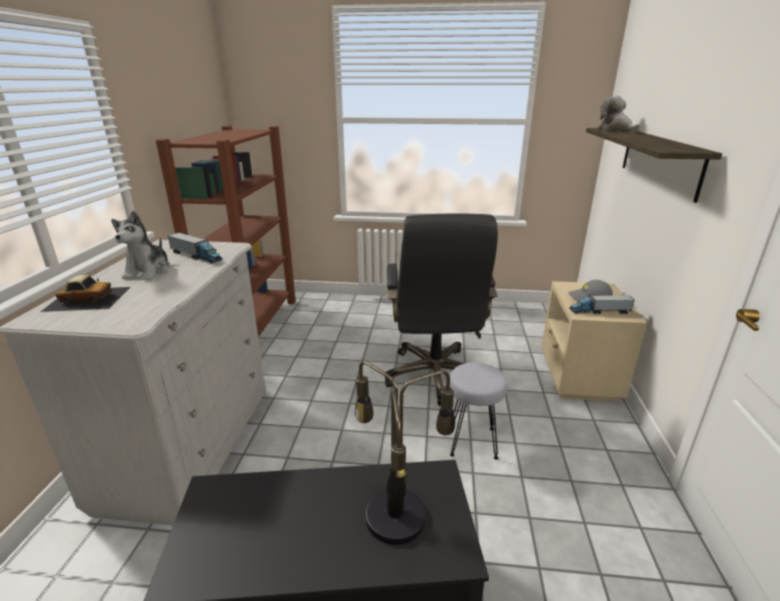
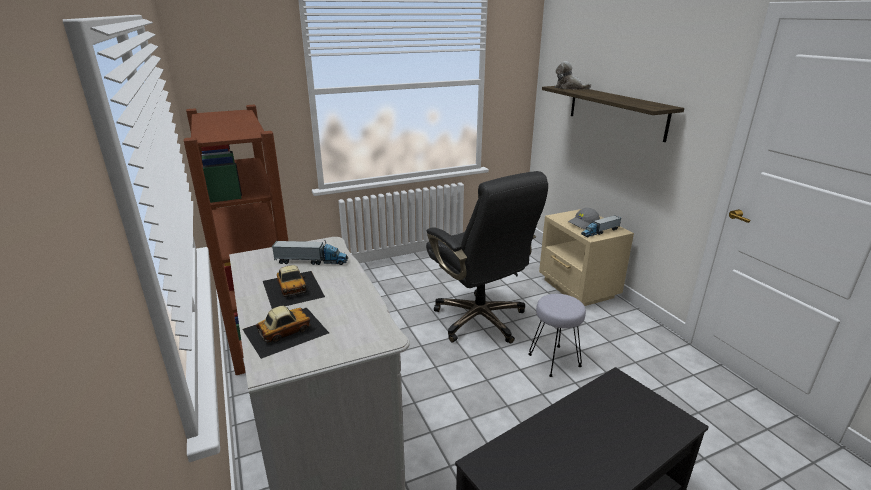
camera: 30 degrees left, 0 degrees up
plush toy [111,211,171,280] -> toy car [263,265,325,309]
table lamp [355,361,455,545] -> none

